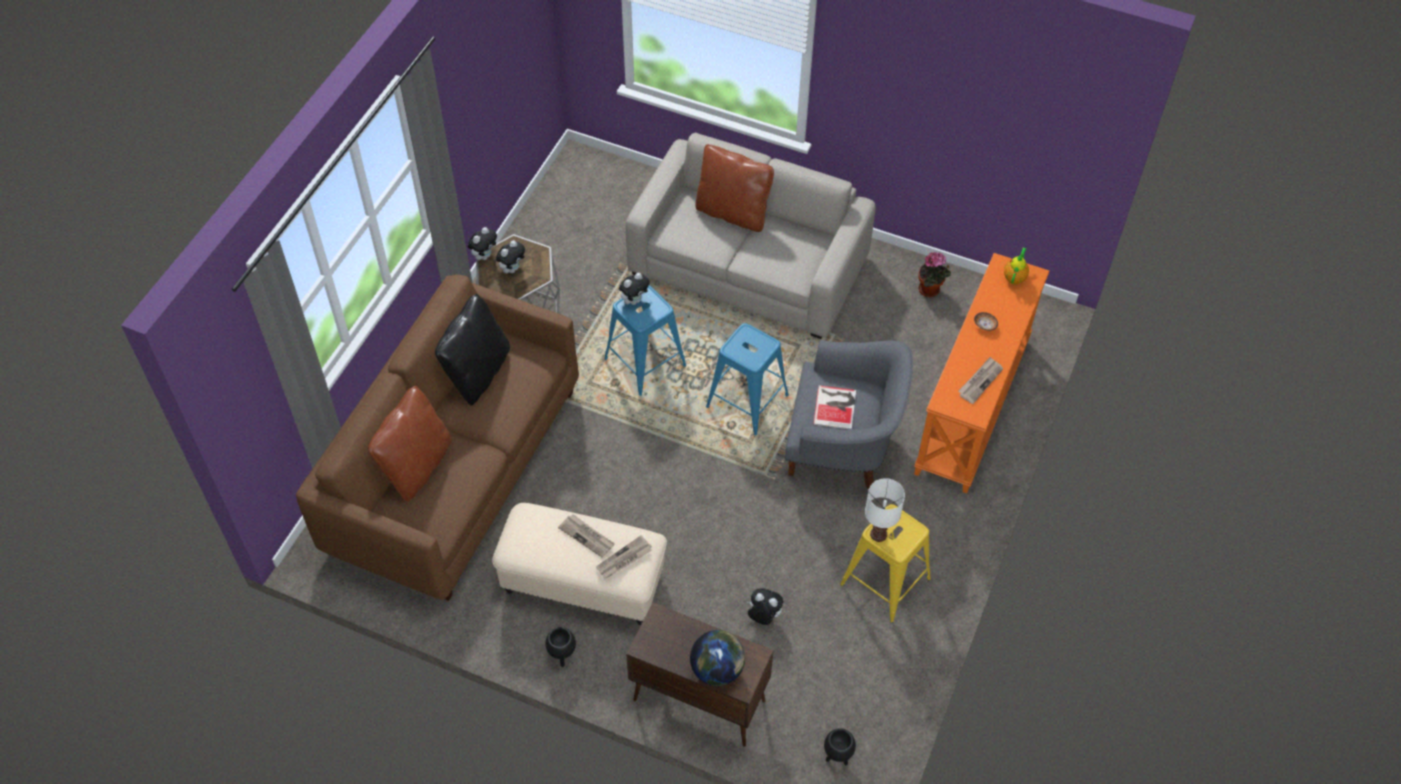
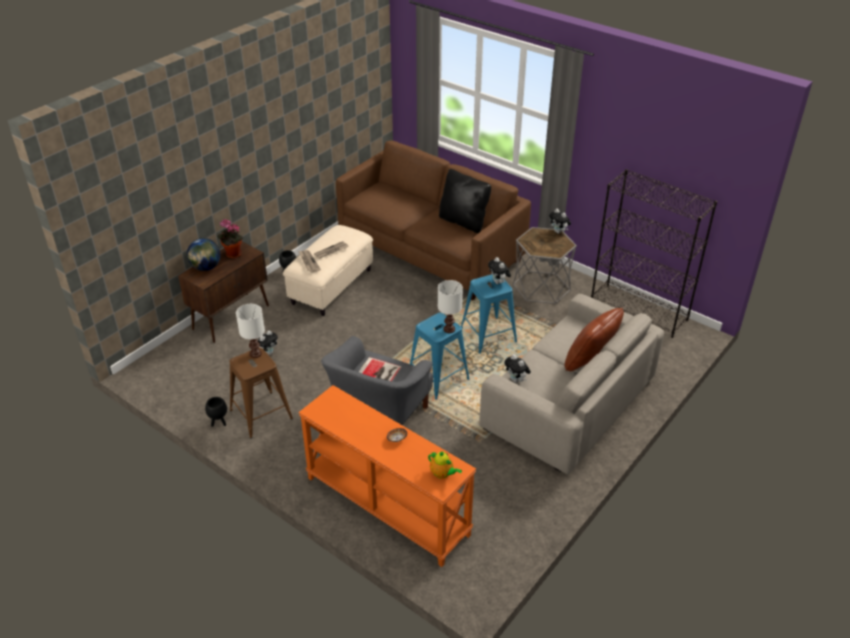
camera: 105 degrees right, 15 degrees down
brown pillow [368,386,452,502] -> none
plush toy [496,240,525,274] -> plush toy moved to [504,354,531,383]
black planter [824,728,856,765] -> black planter moved to [205,397,227,427]
yellow stool [840,504,931,623] -> brown stool [229,347,293,438]
potted plant [918,252,951,297] -> potted plant moved to [217,219,243,258]
newspaper [958,357,1003,404] -> none
none -> white table lamp [438,280,463,333]
none -> black bookcase [591,169,717,338]

